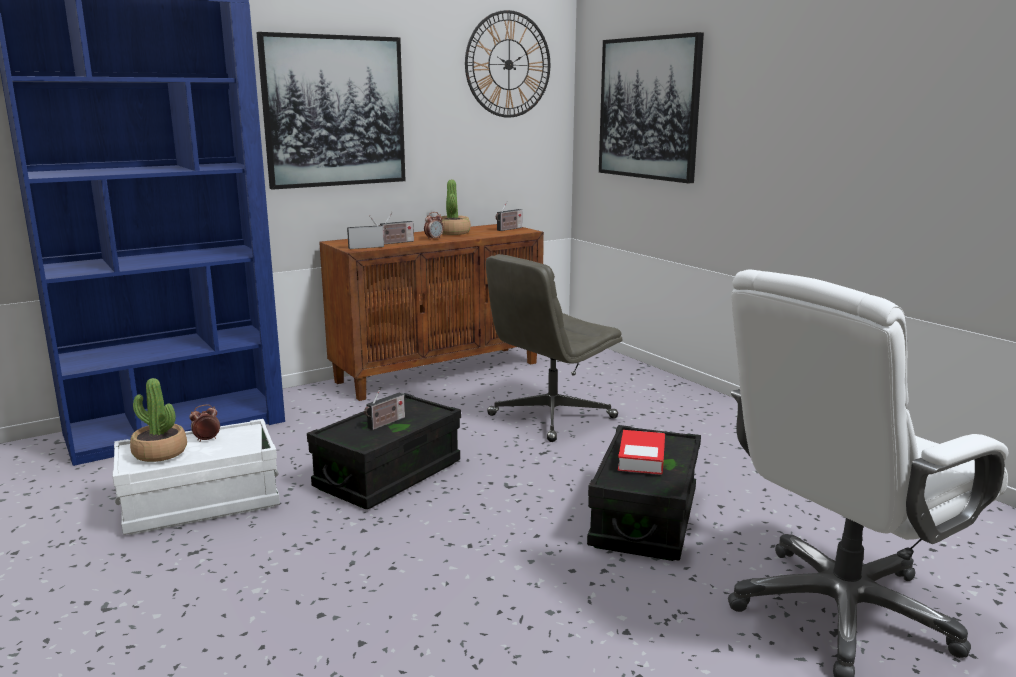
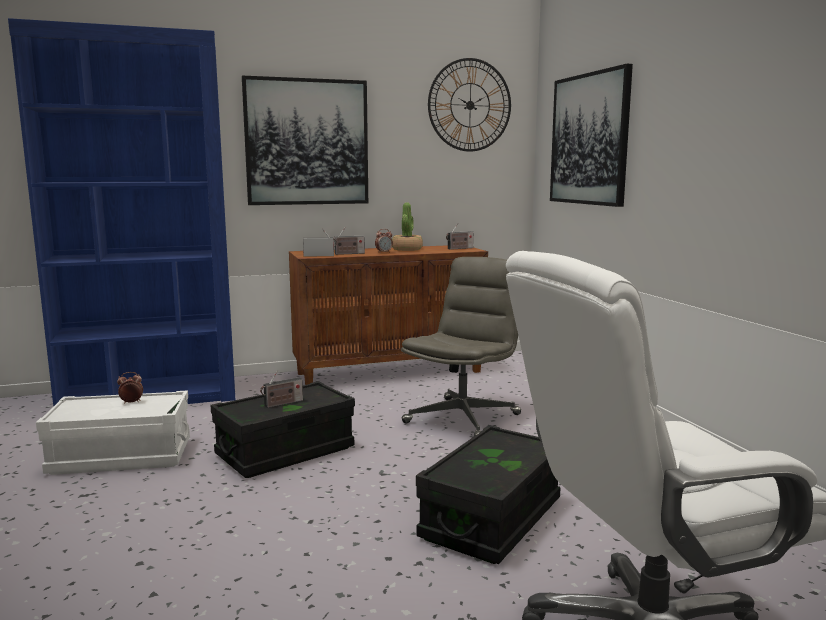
camera: 15 degrees right, 5 degrees down
potted plant [130,378,187,462] -> none
grey office chair [486,254,622,442] -> grey office chair turned 150 degrees clockwise [401,257,521,436]
book [618,430,665,475] -> none

